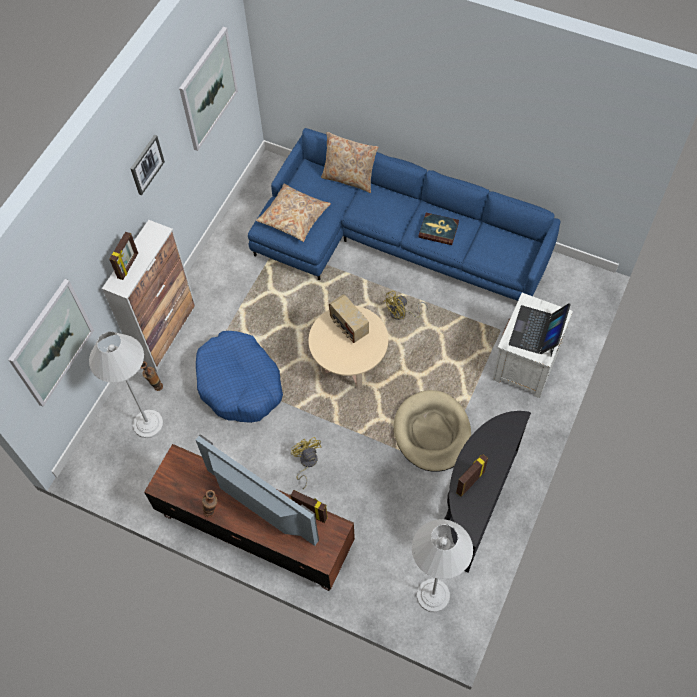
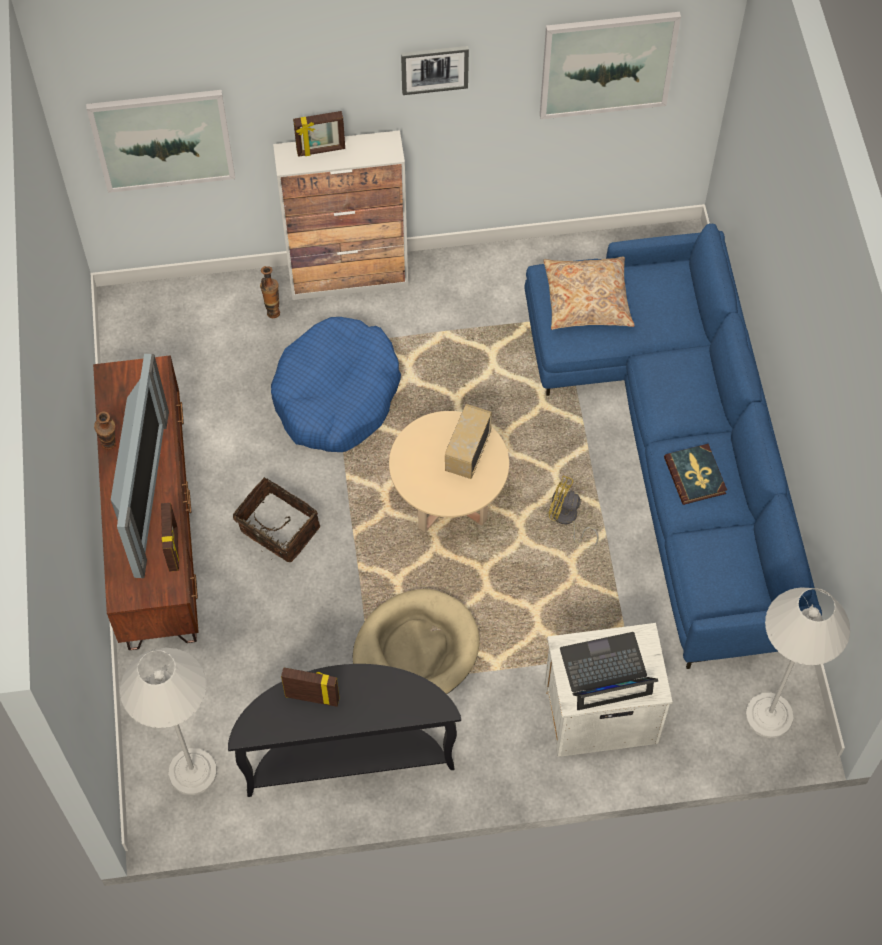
camera: 55 degrees right, 0 degrees up
white floor lamp [89,332,163,438] -> white floor lamp moved to [745,587,850,738]
yellow fan [291,437,321,489] -> basket [233,477,321,562]
beige pillow [321,132,378,193] -> none

